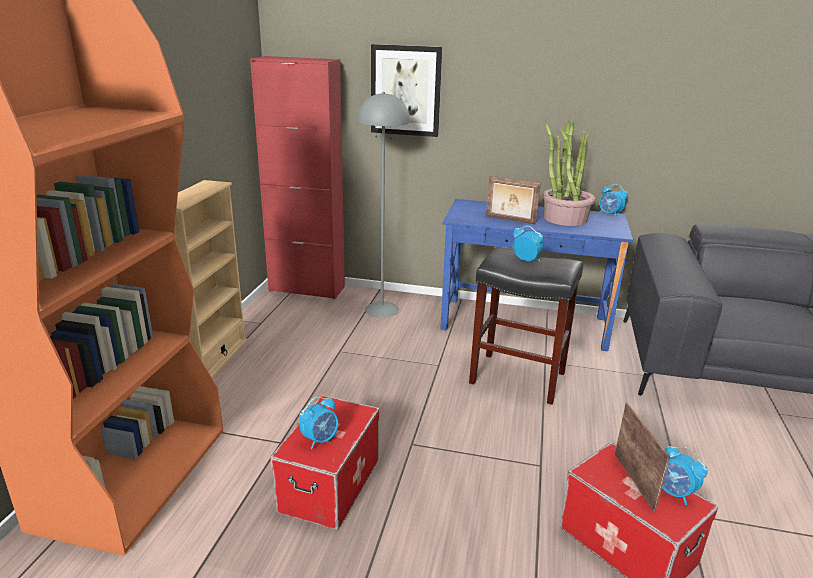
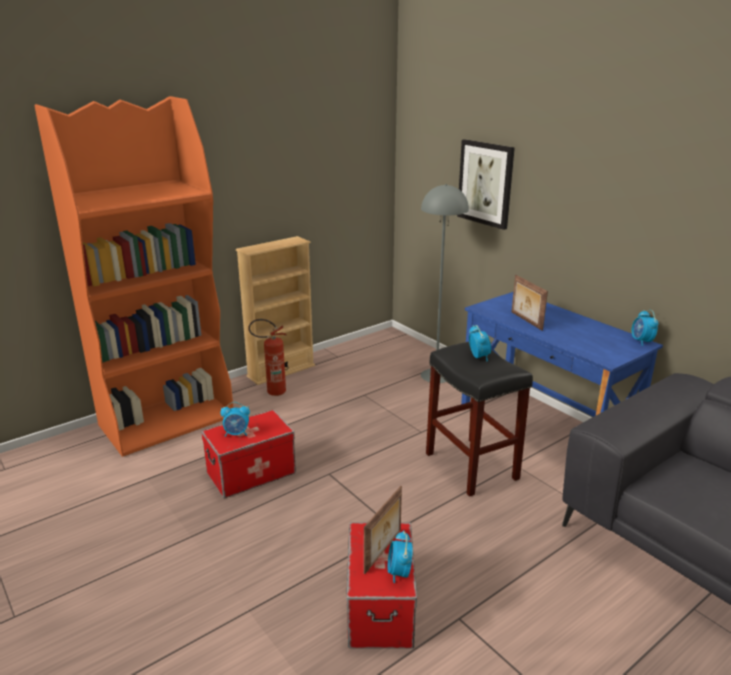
camera: 40 degrees right, 0 degrees up
red cabinet [250,56,345,299] -> none
potted plant [542,120,595,226] -> none
none -> fire extinguisher [248,319,286,396]

